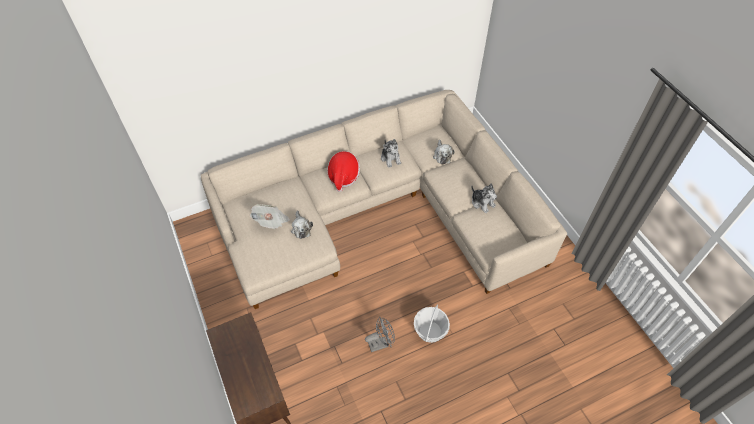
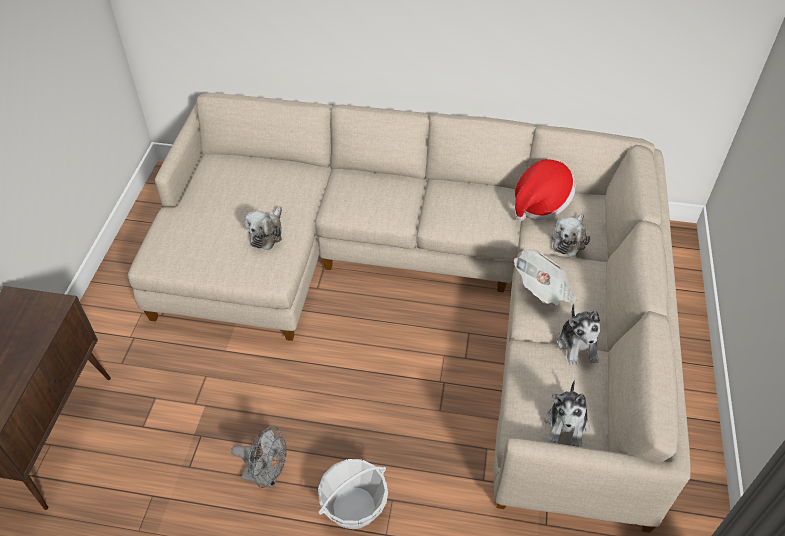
camera: 35 degrees right, 5 degrees down
newspaper [250,204,290,229] -> newspaper moved to [514,249,577,306]
hat [328,151,360,192] -> hat moved to [515,159,576,221]
plush toy [381,139,401,168] -> plush toy moved to [545,380,589,447]

